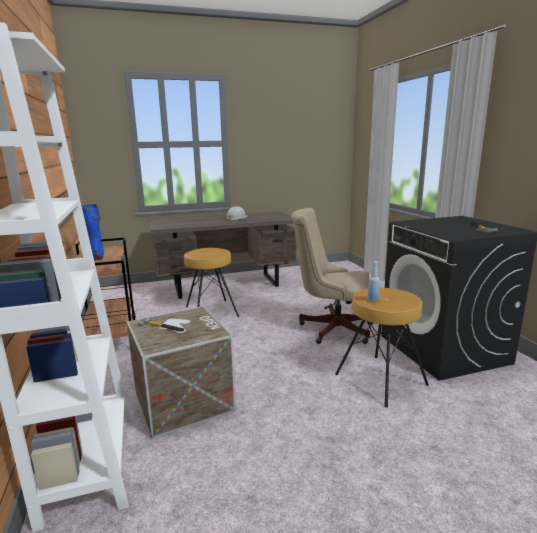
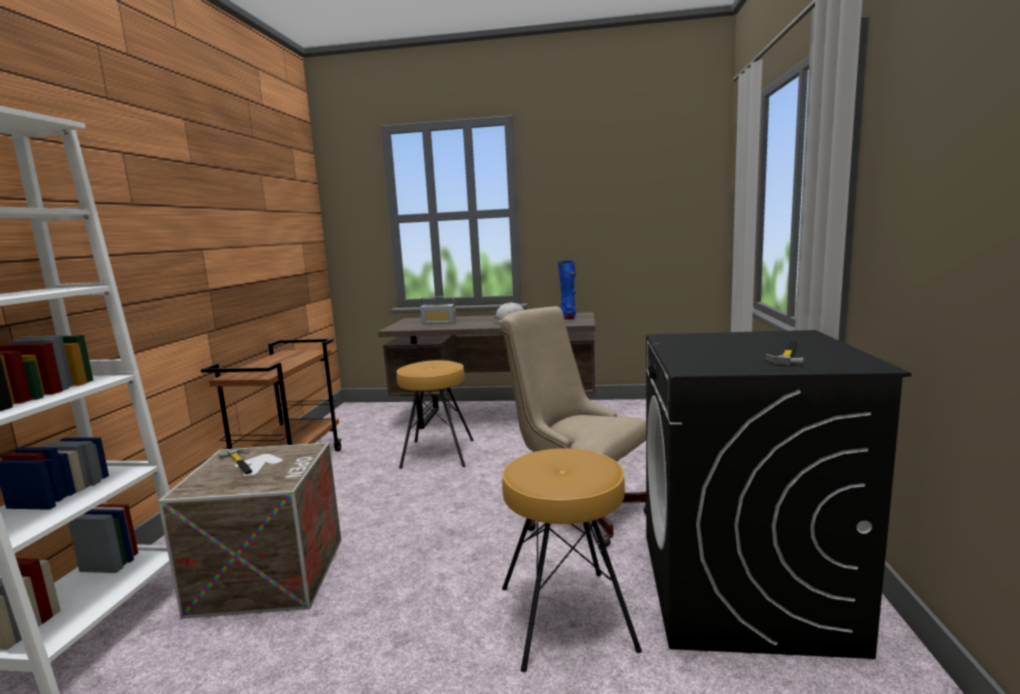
camera: 25 degrees right, 5 degrees down
blue boot [81,204,104,260] -> blue boot moved to [558,260,576,320]
blue bottle [368,261,380,302] -> none
none -> radio [420,296,456,324]

